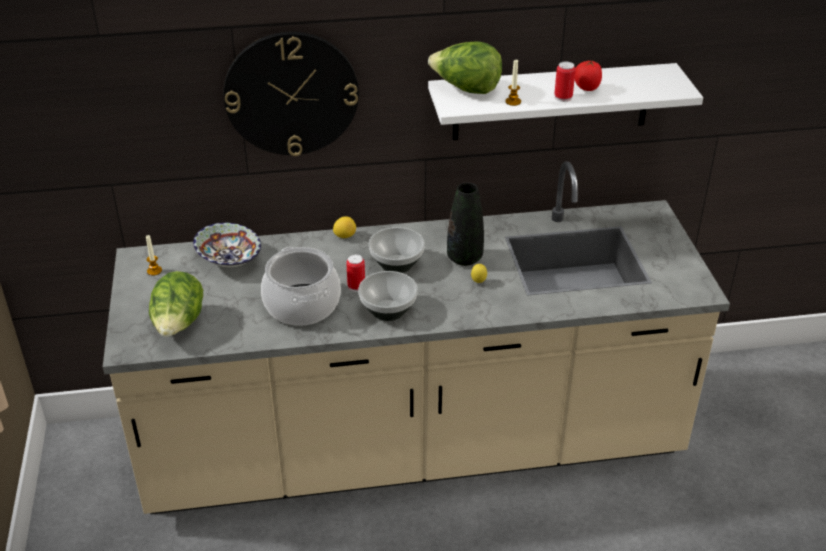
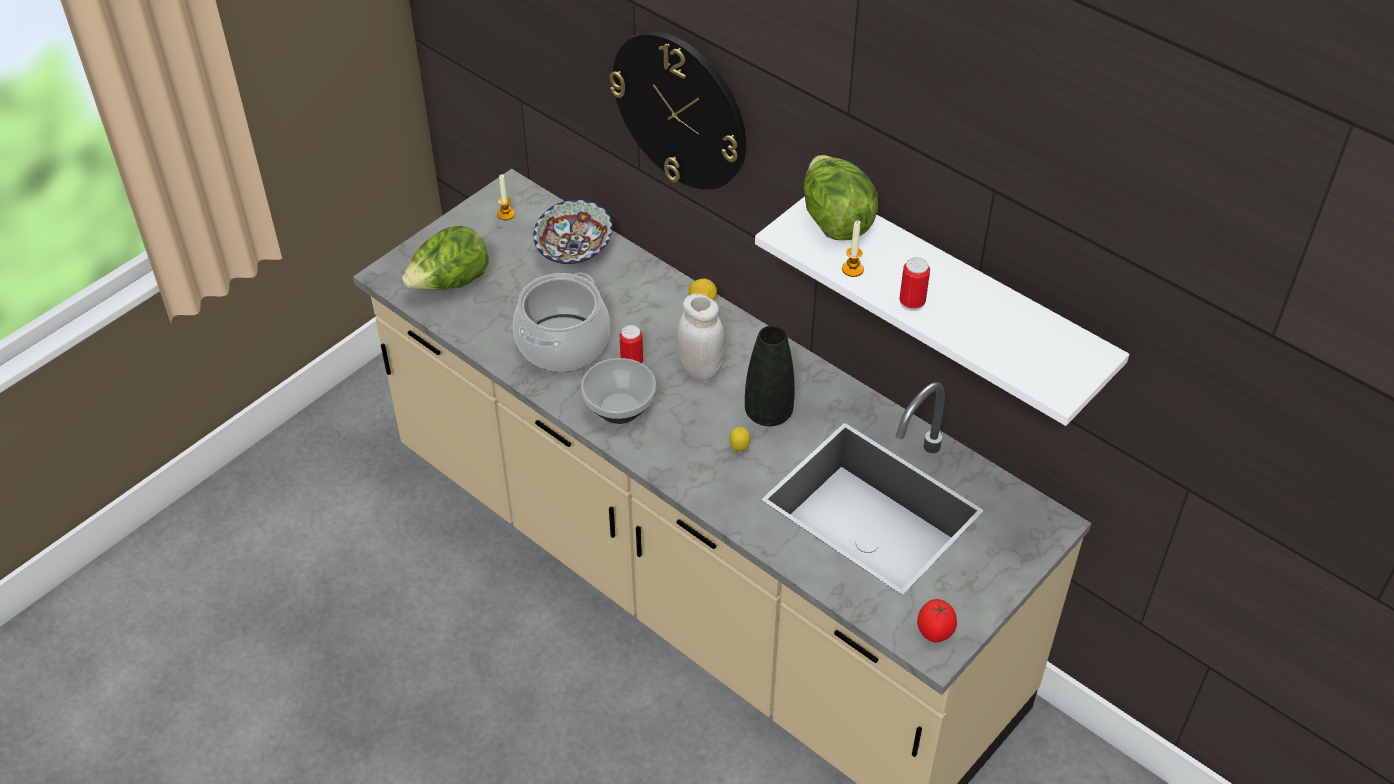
camera: 50 degrees right, 10 degrees up
bowl [369,227,425,273] -> white jar [676,293,725,380]
tomato [575,61,602,91] -> tomato moved to [917,599,957,642]

